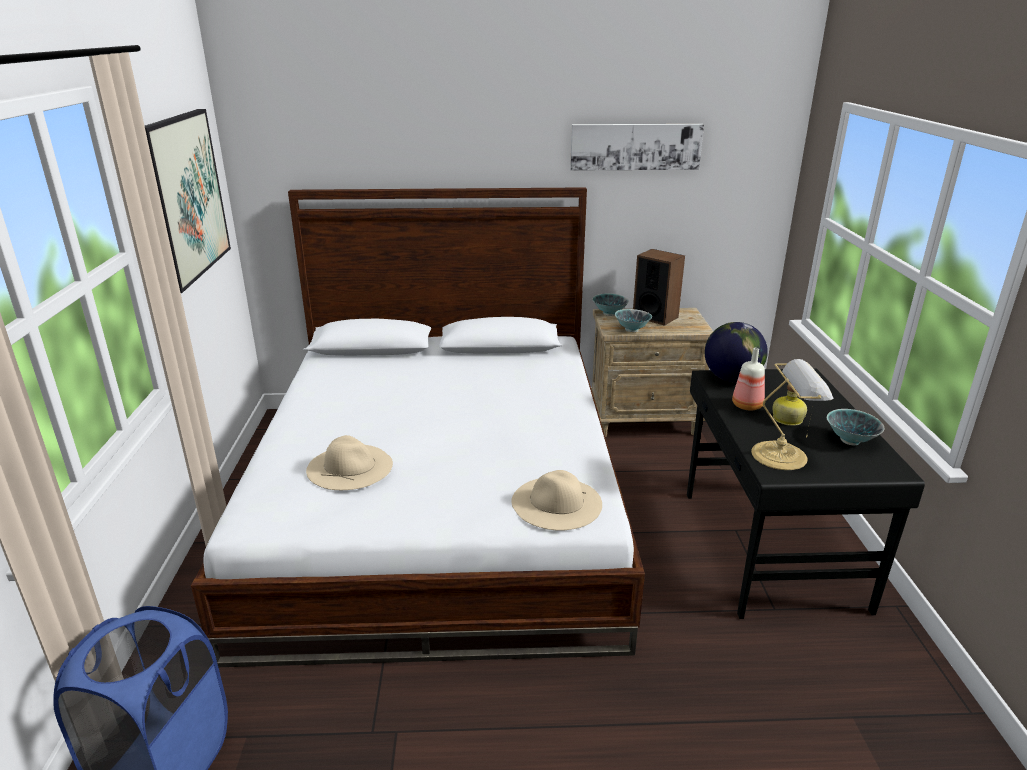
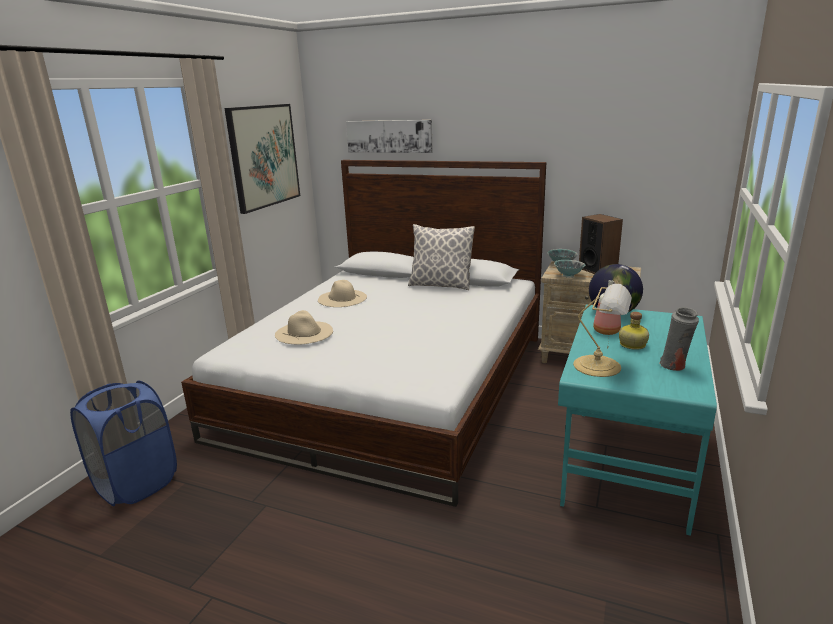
camera: 25 degrees right, 5 degrees down
beige hat [511,470,602,531] -> beige hat moved to [318,280,367,307]
picture [570,124,704,171] -> picture moved to [346,120,433,153]
black desk [687,369,925,619] -> turquoise desk [558,305,717,536]
bowl [827,409,884,446] -> grey vase [659,307,699,371]
none -> pillow [408,224,475,290]

